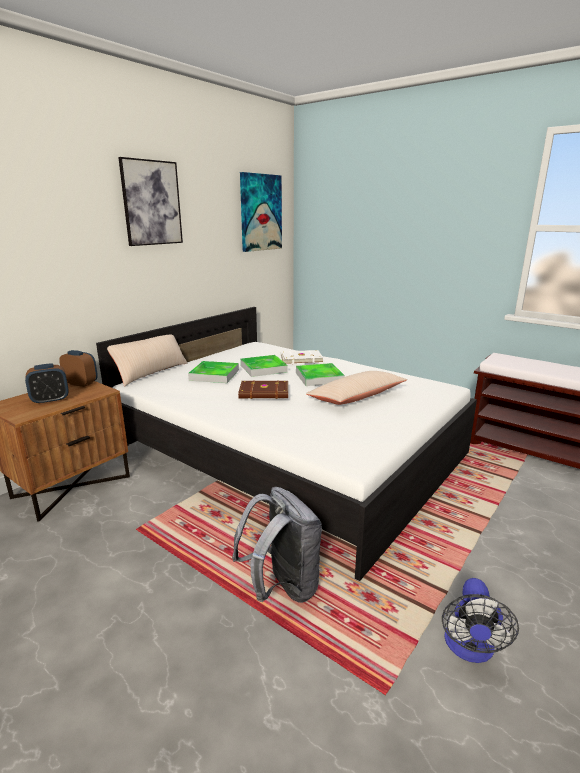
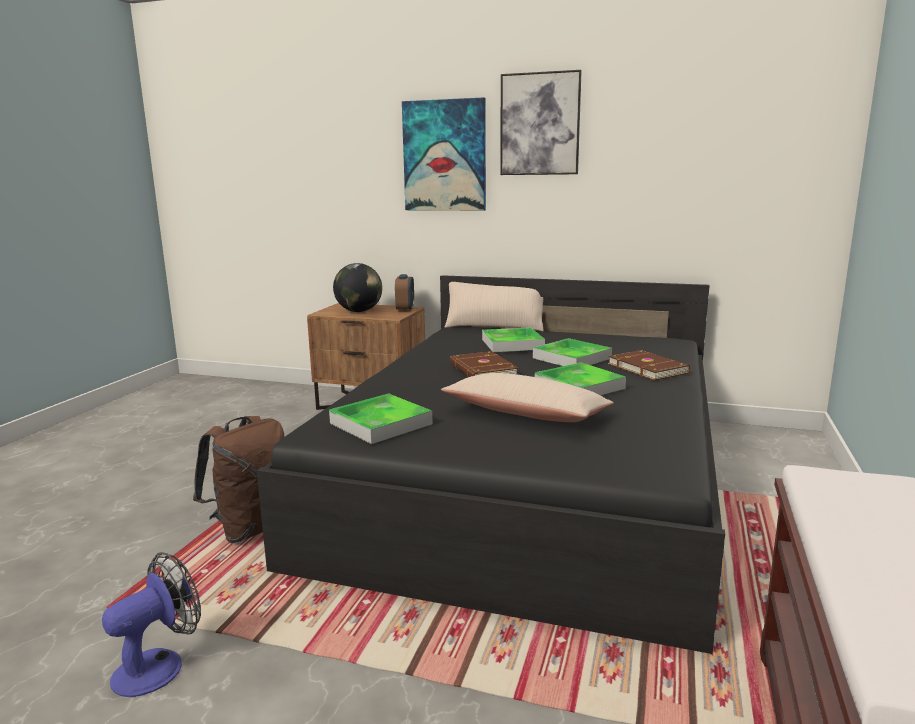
camera: 70 degrees right, 5 degrees down
alarm clock [25,363,69,405] -> globe [333,263,382,312]
white bed [96,307,477,581] -> black bed [257,275,725,654]
grey backpack [232,487,322,603] -> brown backpack [193,416,284,543]
picture [240,172,282,252] -> picture moved to [402,97,486,211]
white book [280,350,323,364] -> brown book [608,350,690,381]
fan [442,578,519,663] -> fan turned 135 degrees clockwise [102,552,201,697]
none -> tray [329,393,433,444]

